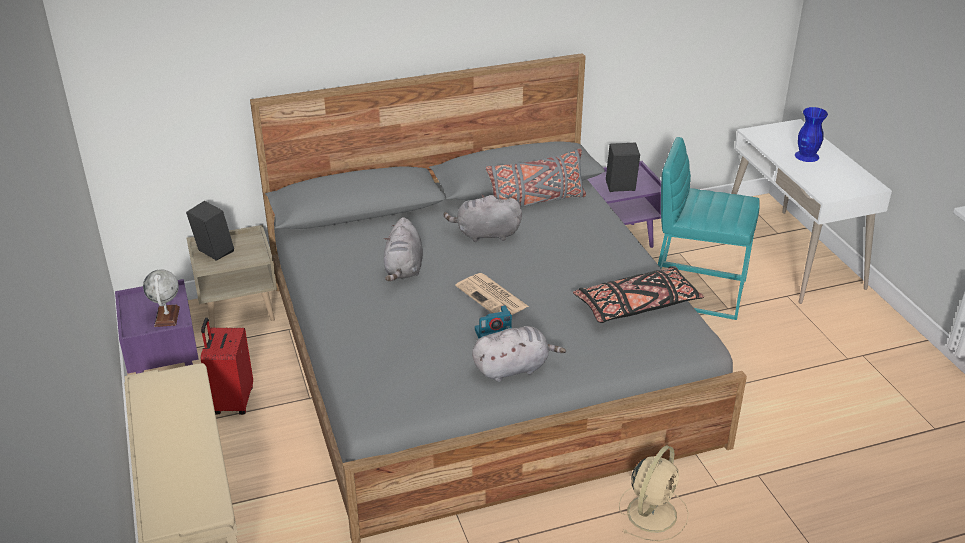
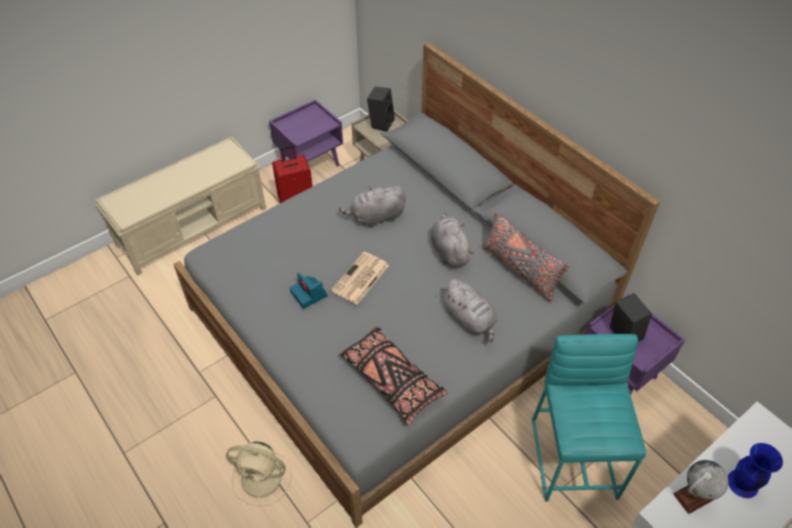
camera: 70 degrees right, 15 degrees up
globe [143,269,180,327] -> globe moved to [673,460,729,514]
grey plush toy [472,326,566,382] -> grey plush toy moved to [442,279,497,342]

